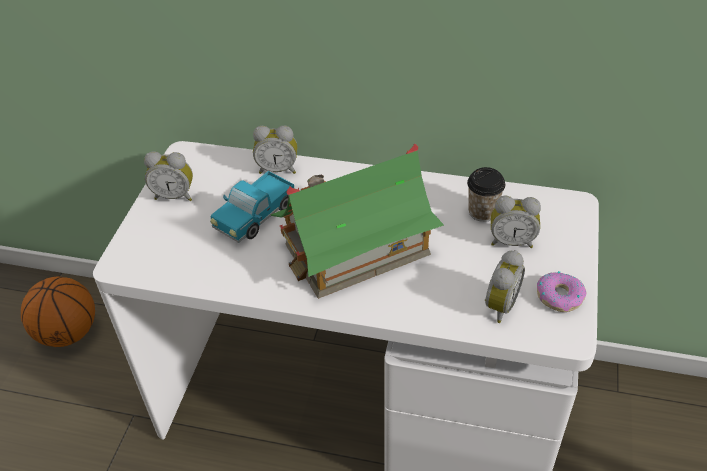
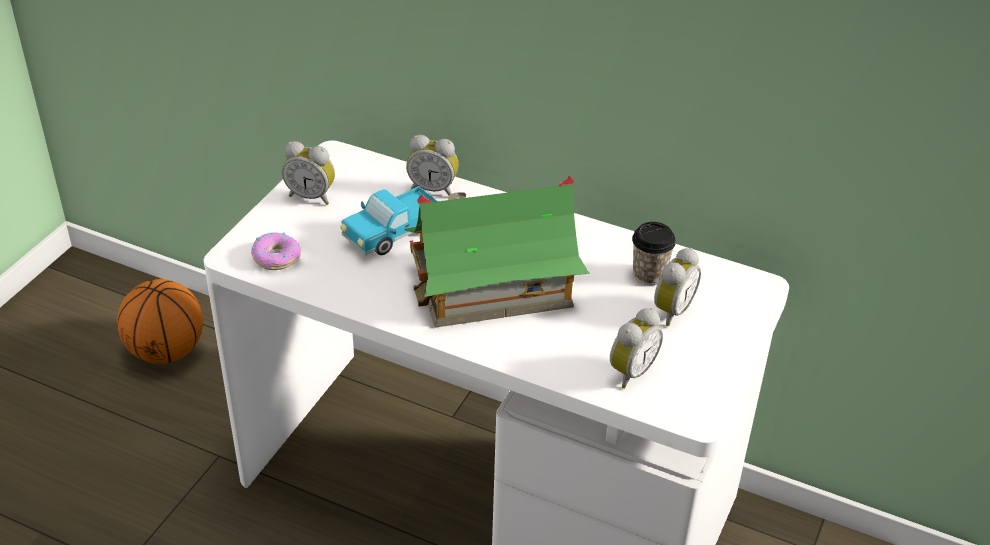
camera: 10 degrees right, 5 degrees down
alarm clock [491,196,541,248] -> alarm clock turned 75 degrees counterclockwise [654,248,701,326]
donut [537,271,586,312] -> donut moved to [251,232,301,270]

